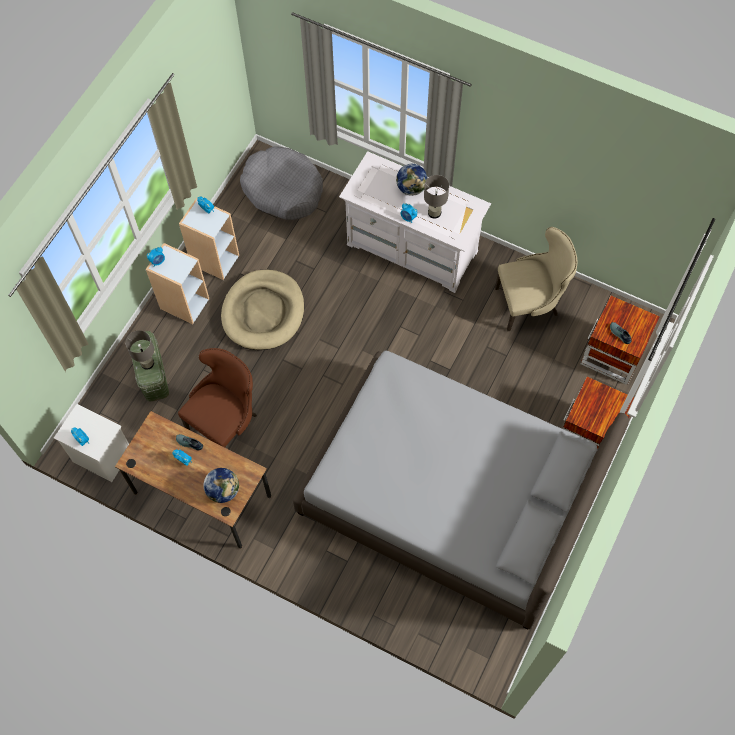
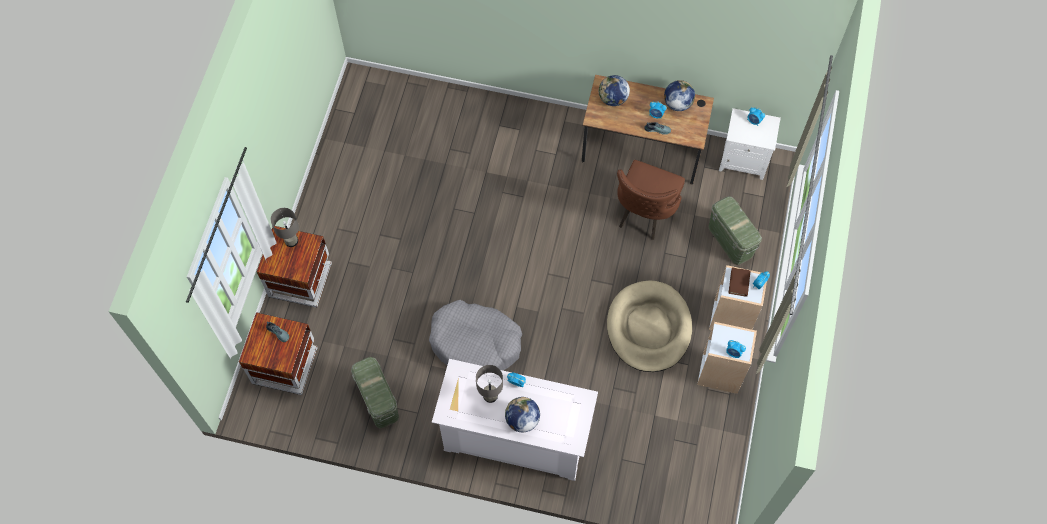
camera: 165 degrees right, 0 degrees up
grey table lamp [126,330,154,370] -> grey table lamp moved to [270,208,299,247]
grey dog bed [240,146,323,220] -> grey dog bed moved to [429,300,522,370]
grey bed [293,351,629,629] -> none
beige chair [495,227,578,331] -> green storage box [351,357,399,429]
none -> globe [664,80,695,111]
none -> brown book [728,268,750,297]

